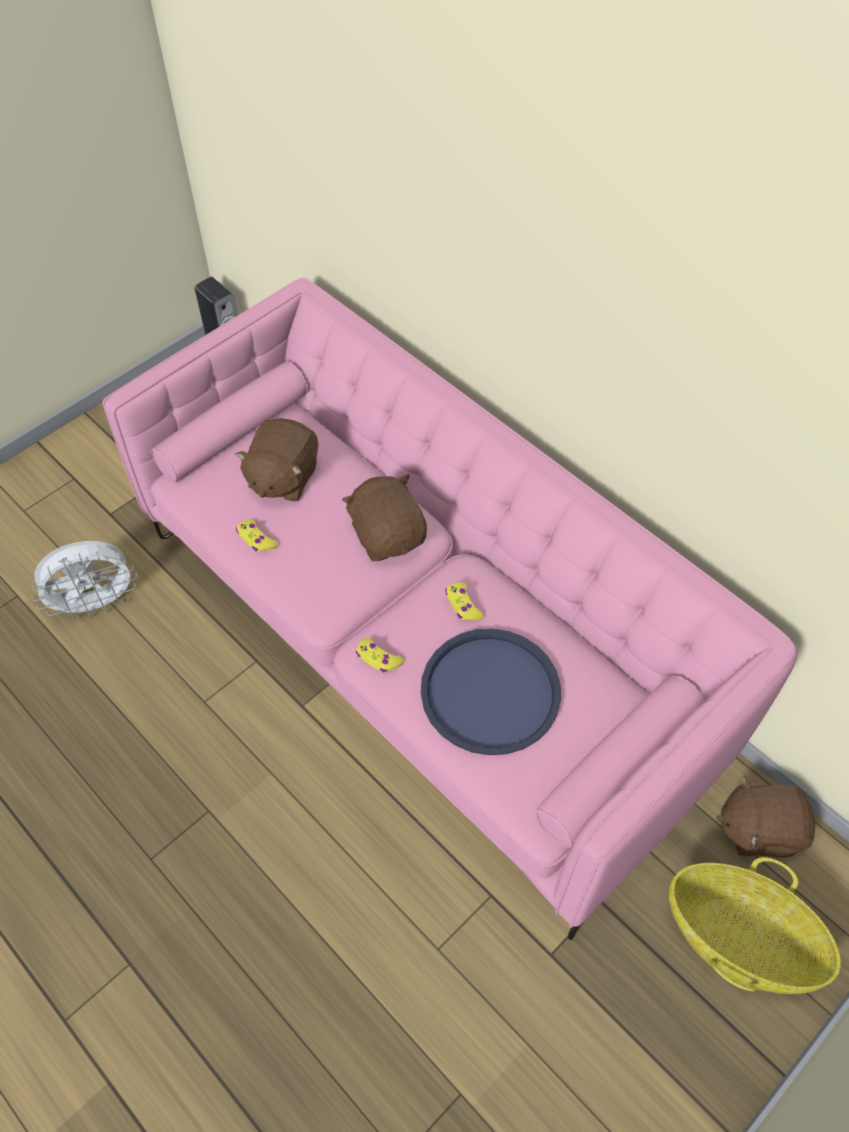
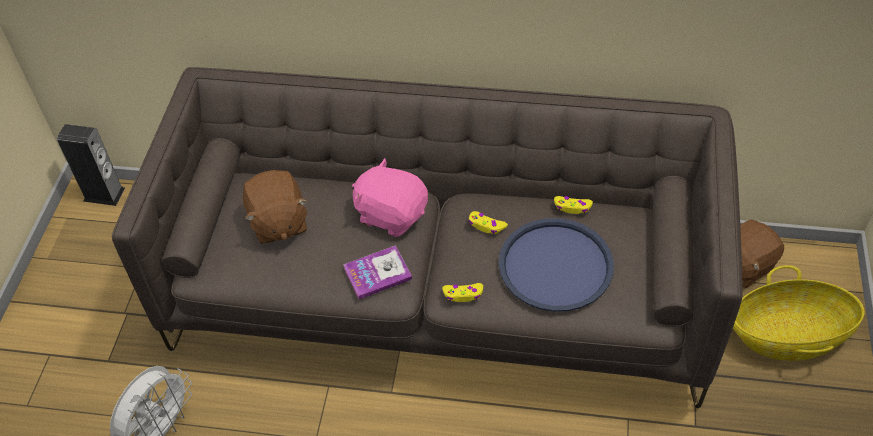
camera: 35 degrees left, 5 degrees down
pink sofa [102,278,798,940] -> grey sofa [112,67,743,408]
yellow game controller [236,519,278,552] -> yellow game controller moved to [554,196,593,214]
brown plush toy [342,474,427,561] -> pink plush toy [352,158,428,237]
none -> book [343,245,412,299]

